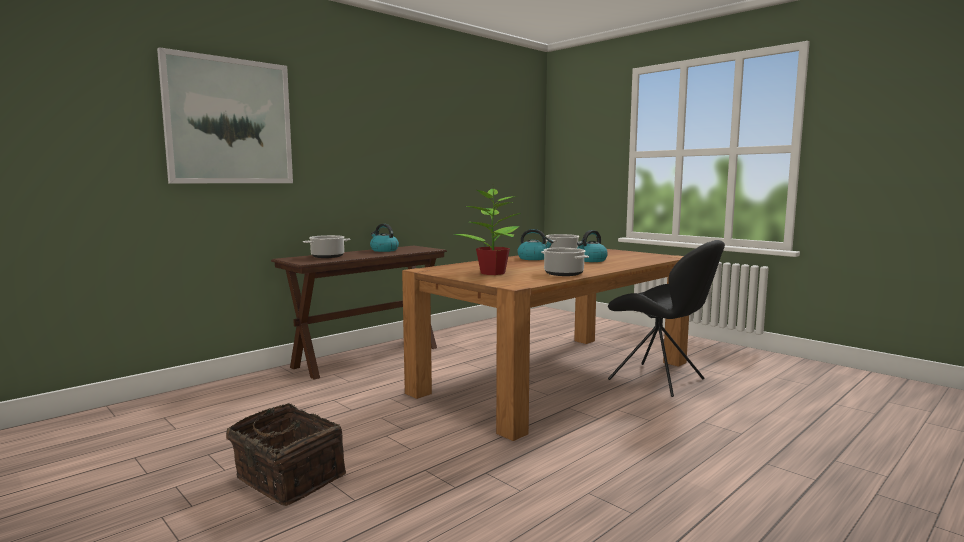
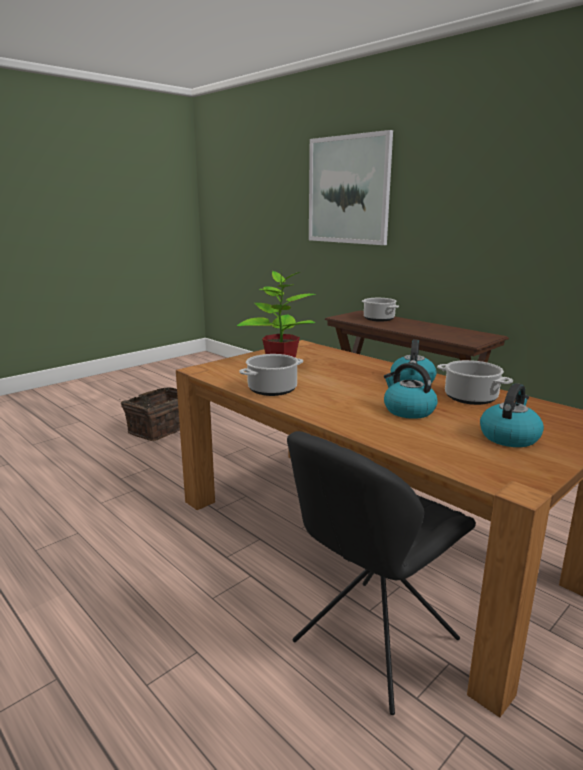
camera: 90 degrees right, 10 degrees up
kettle [370,224,399,252] -> kettle moved to [480,383,544,447]

